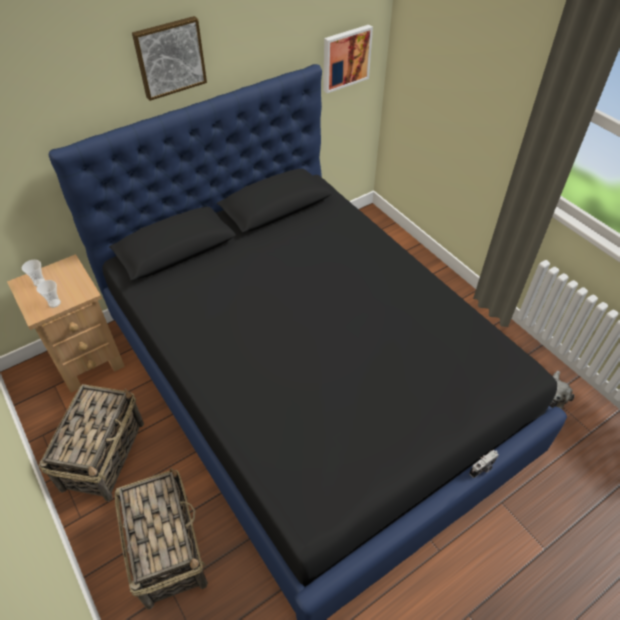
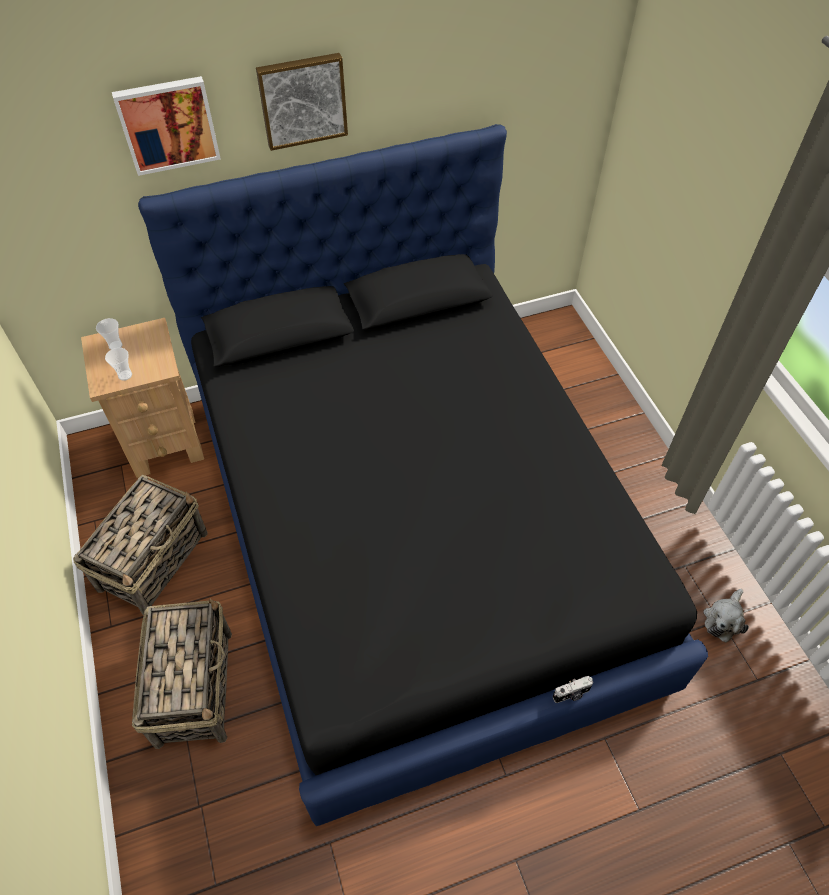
camera: 15 degrees right, 5 degrees up
picture [323,25,373,93] -> picture moved to [112,76,221,176]

